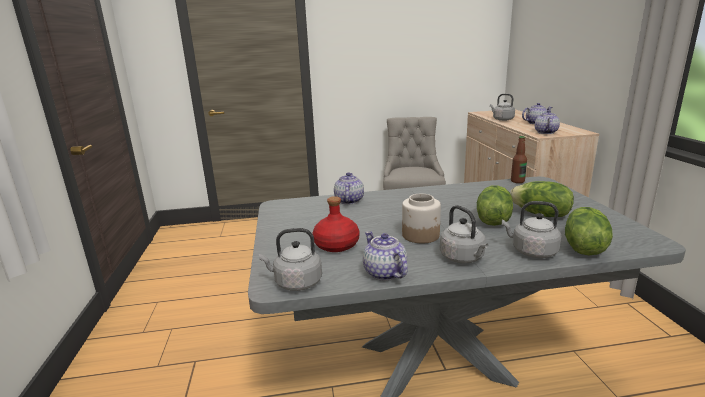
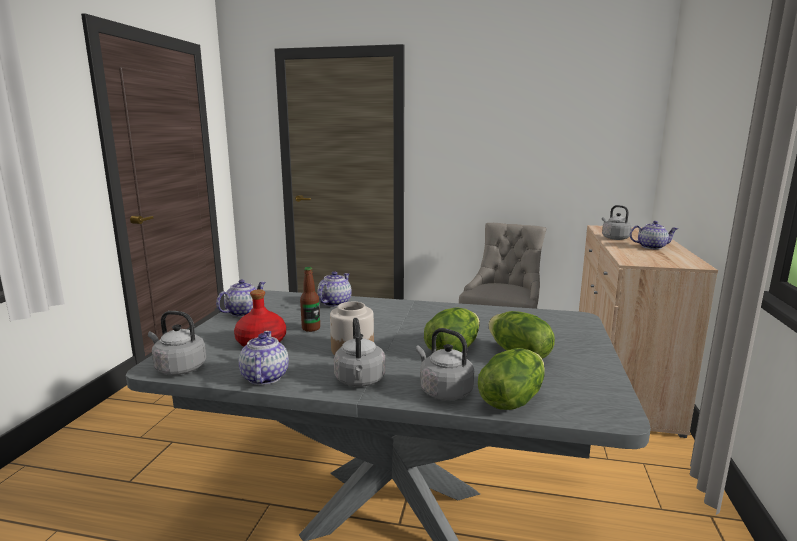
camera: 20 degrees right, 5 degrees down
bottle [511,136,527,183] -> bottle moved to [300,267,320,332]
teapot [535,110,560,134] -> teapot moved to [216,280,266,317]

